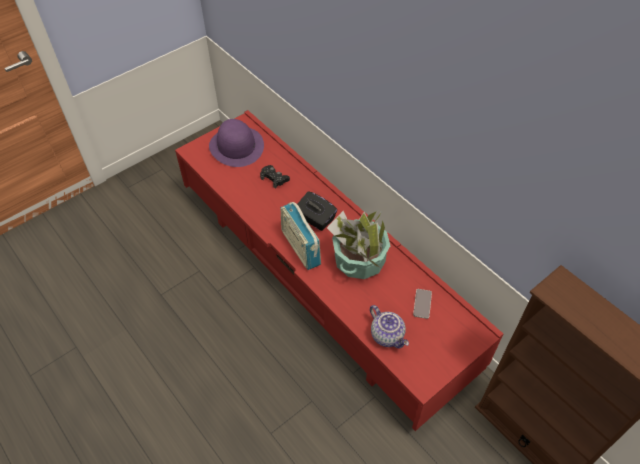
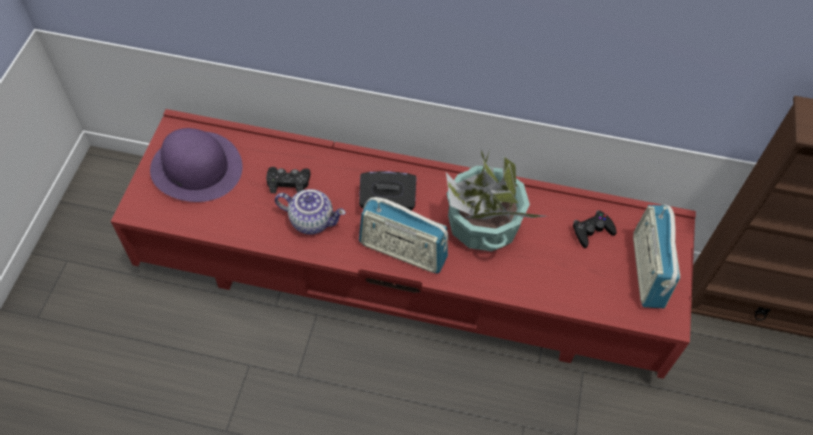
camera: 40 degrees left, 5 degrees up
teapot [370,305,409,349] -> teapot moved to [275,189,346,235]
phone [413,289,432,319] -> black game controller [573,210,617,248]
none -> radio [633,204,680,308]

